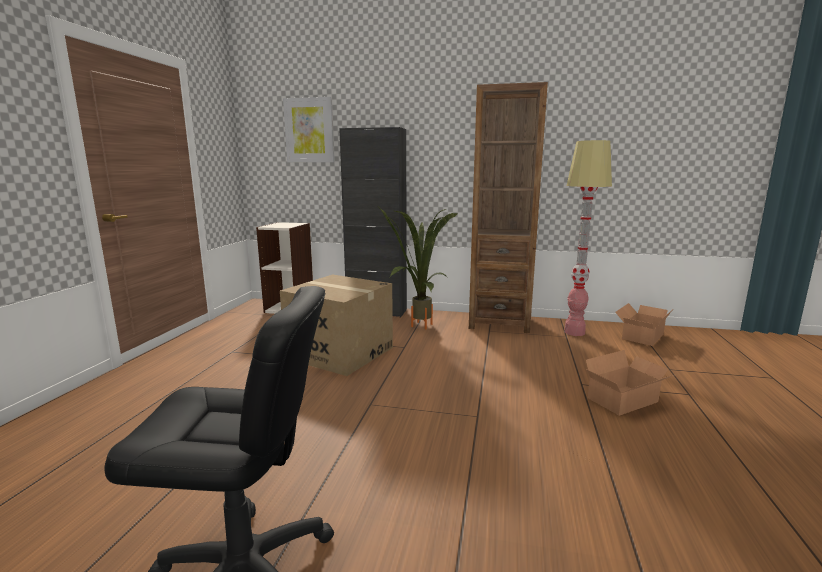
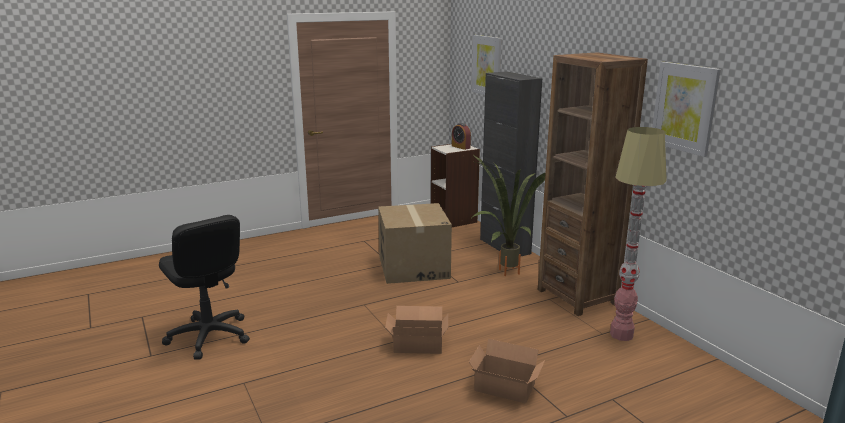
camera: 50 degrees right, 5 degrees up
cardboard box [615,303,672,346] -> cardboard box moved to [385,306,448,354]
none -> alarm clock [452,123,471,150]
none -> picture [652,62,721,157]

